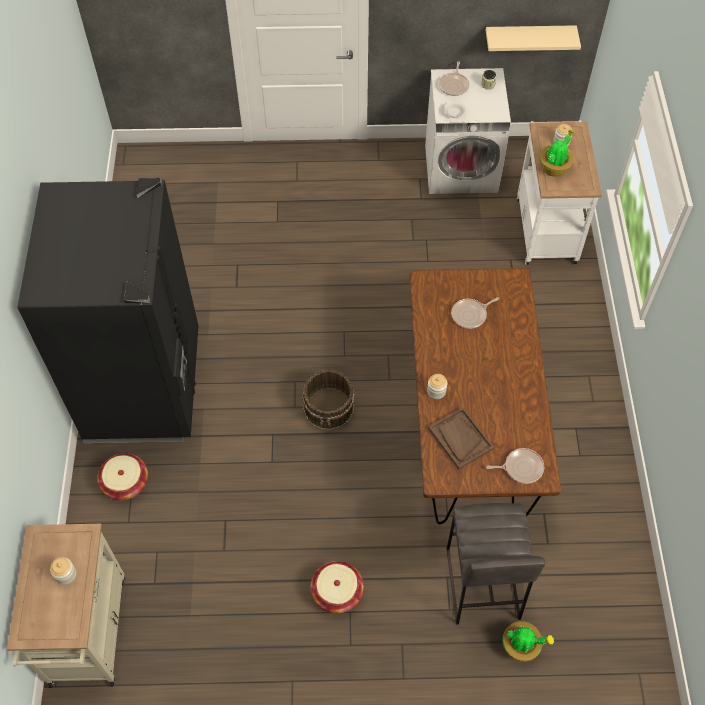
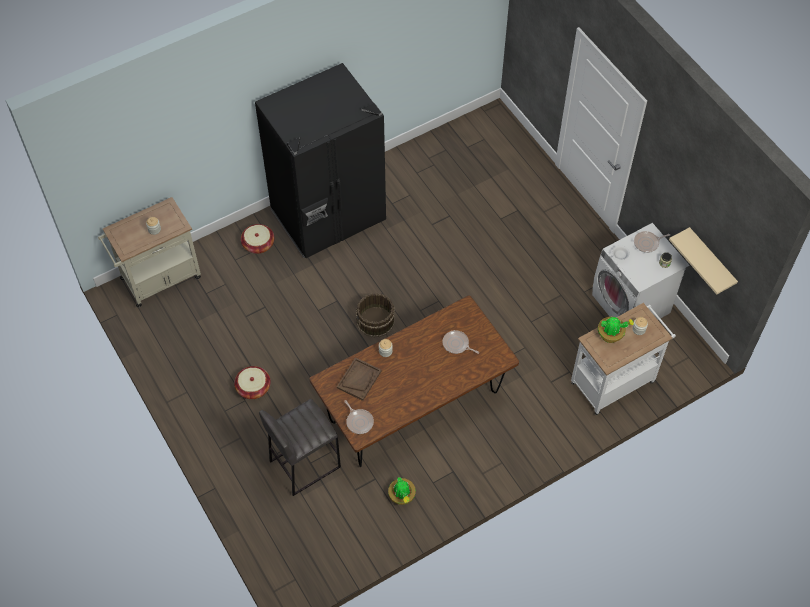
camera: 60 degrees right, 0 degrees up
potted plant [502,621,554,662] -> potted plant moved to [388,477,416,505]

